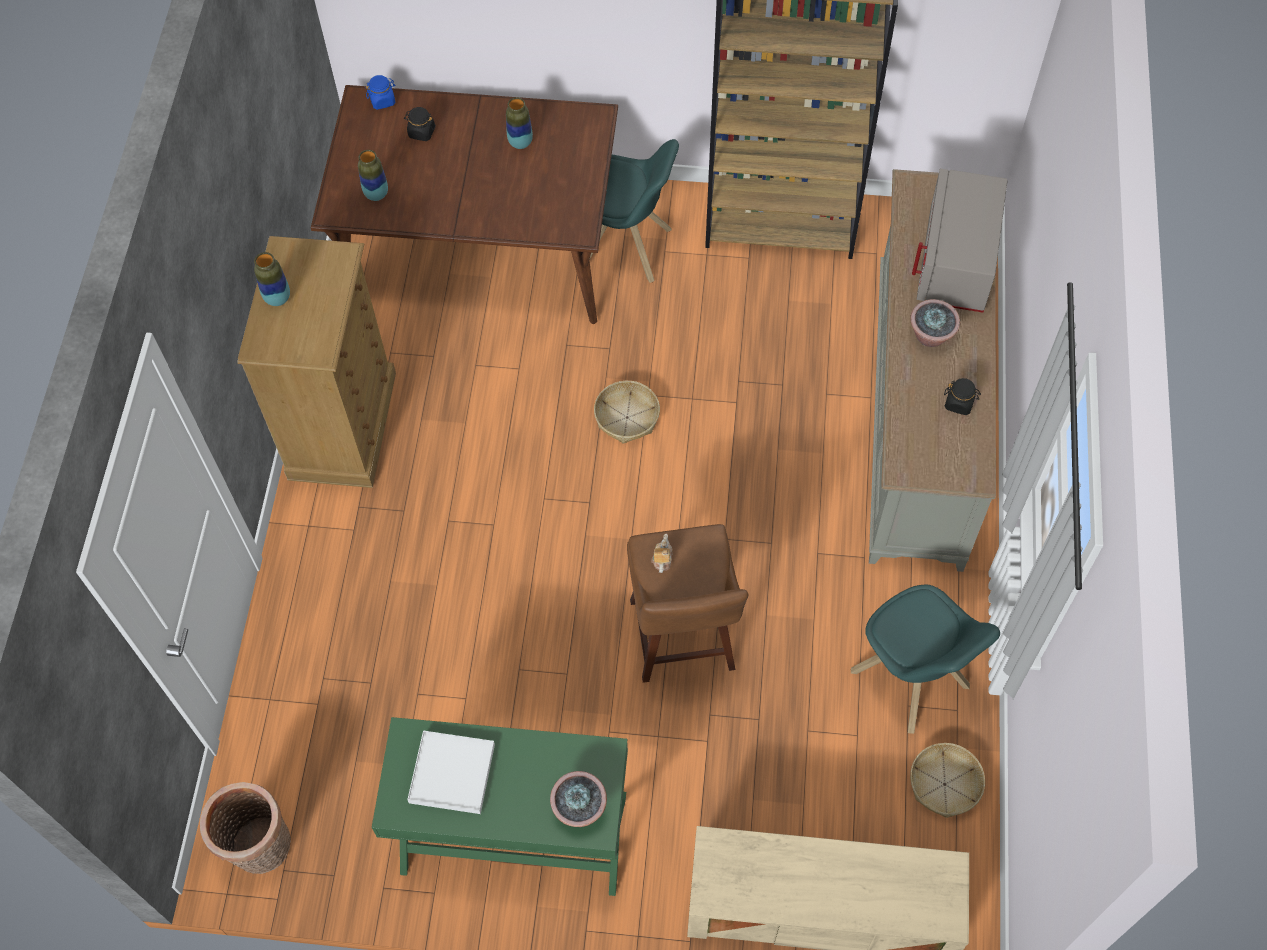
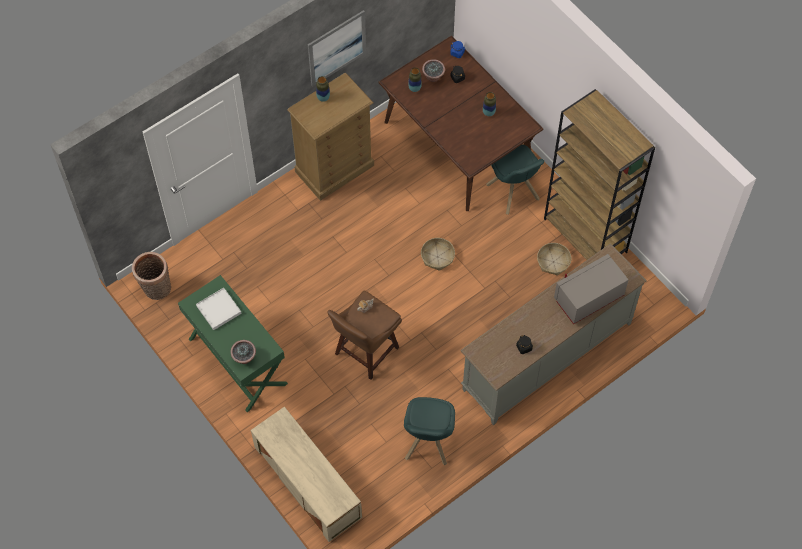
camera: 45 degrees right, 0 degrees up
potted plant [910,299,960,347] -> potted plant moved to [422,59,445,82]
basket [910,743,985,818] -> basket moved to [537,243,571,276]
none -> picture [308,10,366,87]

